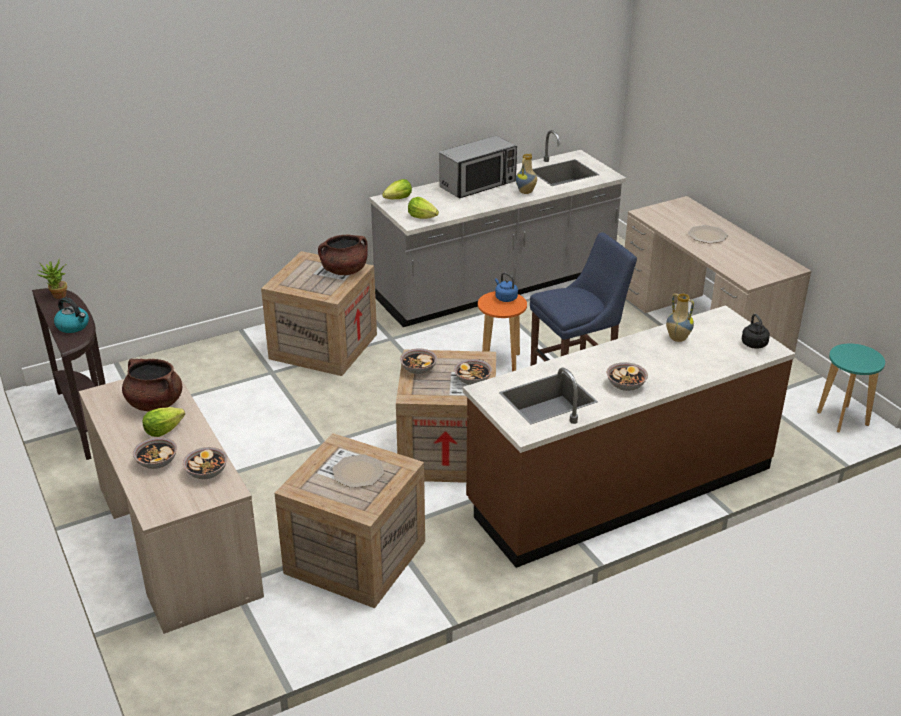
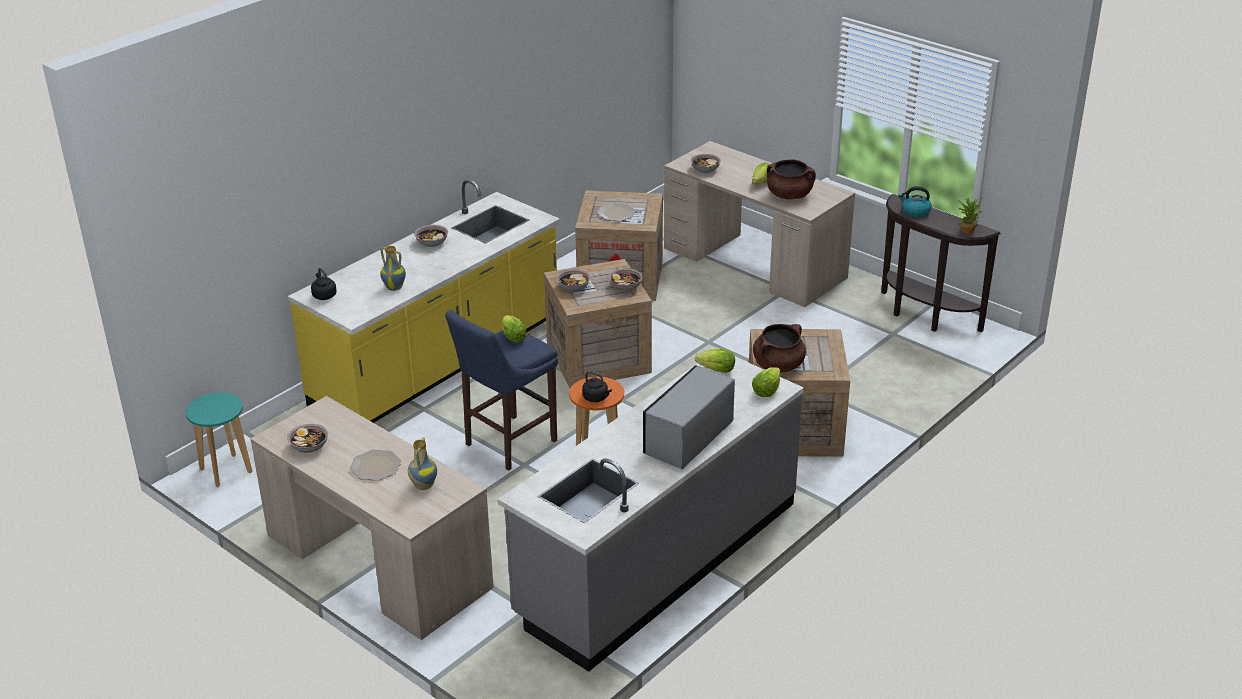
camera: 160 degrees right, 0 degrees up
bowl [133,437,177,469] -> bowl moved to [287,424,328,453]
brown counter [463,305,795,568] -> yellow counter [288,180,560,423]
blue kettle [495,273,518,302] -> black kettle [582,371,612,402]
vase [516,153,537,194] -> vase moved to [408,437,437,490]
none -> lettuce [502,315,527,343]

